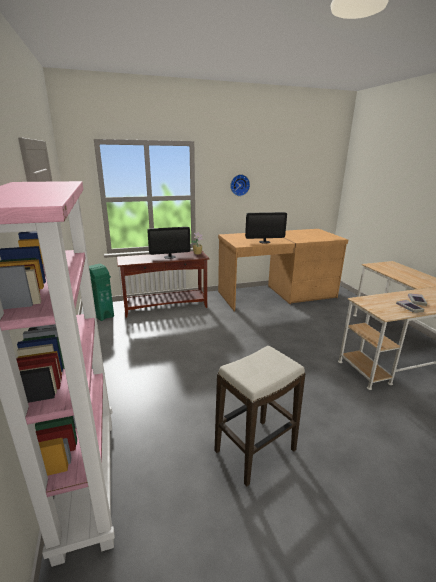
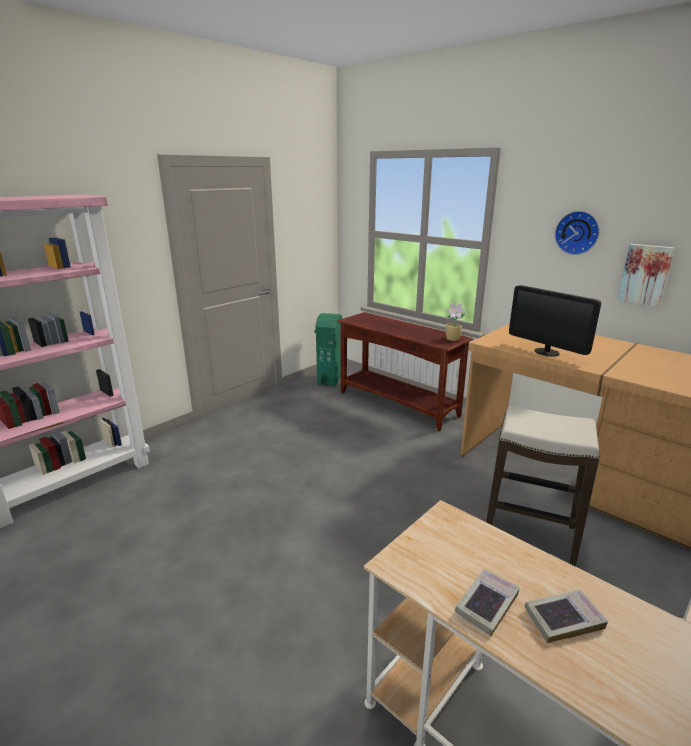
camera: 60 degrees right, 0 degrees up
monitor [147,227,190,259] -> none
stool [215,346,305,487] -> stool moved to [486,406,600,567]
none -> picture [617,244,675,307]

